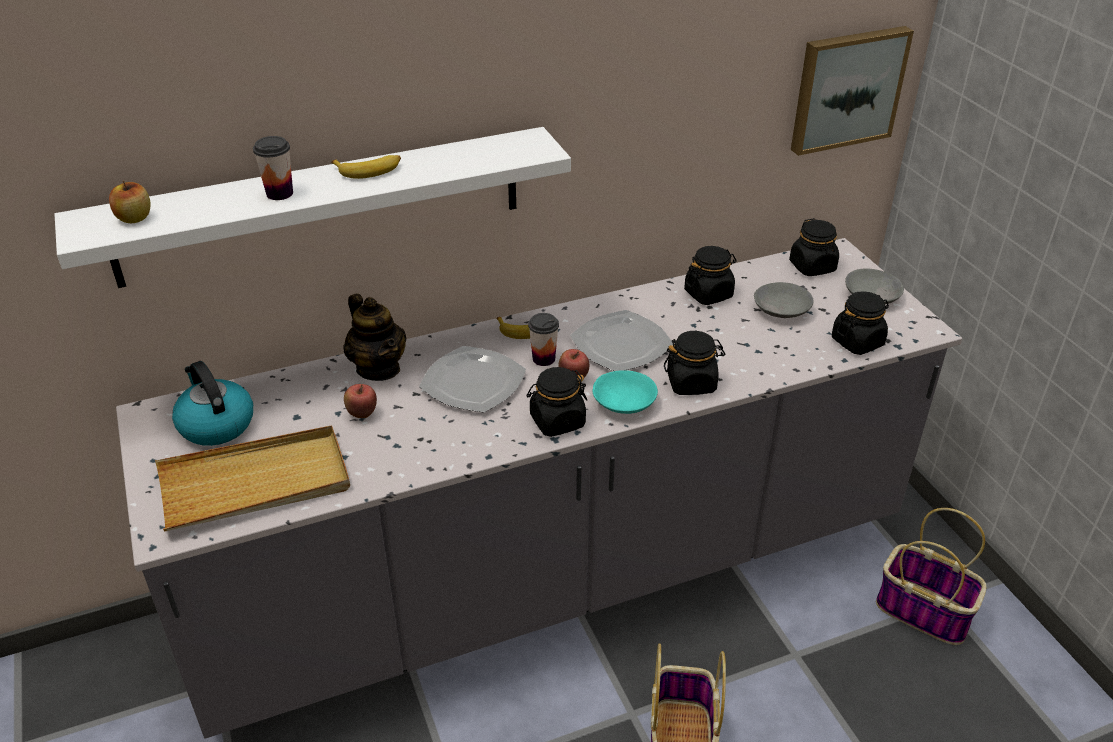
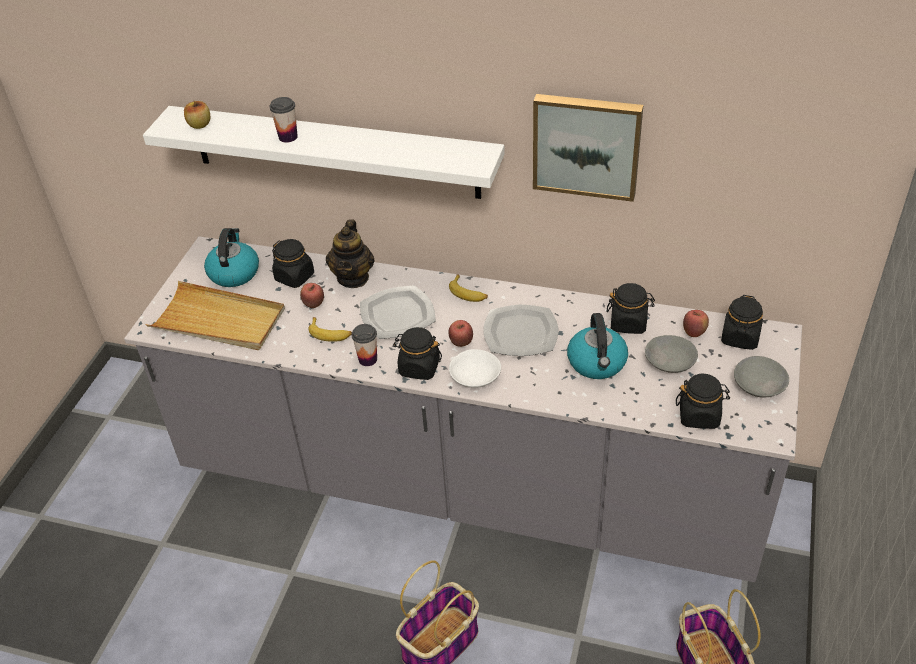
camera: 40 degrees right, 5 degrees up
banana [331,155,401,179] -> banana moved to [309,317,352,342]
cup [528,313,559,366] -> cup moved to [351,324,377,366]
turquoise bowl [593,370,658,414] -> white bowl [449,349,501,388]
black jar [664,331,725,395] -> black jar moved to [272,239,314,288]
picture [791,26,914,156] -> picture moved to [533,94,643,202]
none -> kettle [567,313,628,379]
none -> apple [683,310,709,337]

